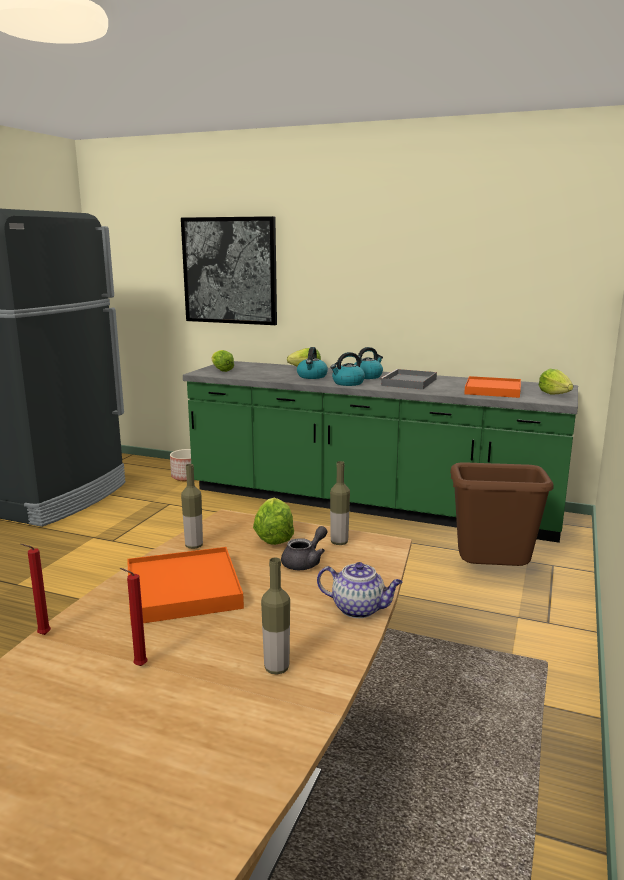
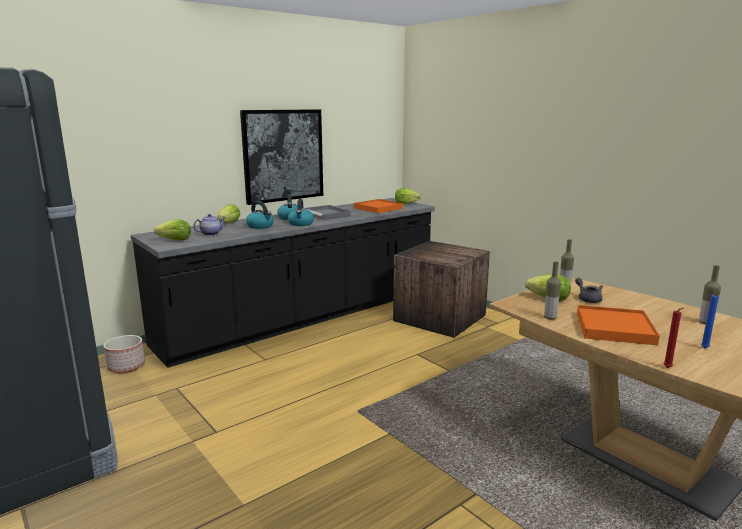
camera: 60 degrees left, 0 degrees up
red candle [120,568,148,666] -> blue candle [701,292,720,348]
picture [181,216,277,325] -> picture moved to [240,109,323,205]
green counter [183,361,578,543] -> black counter [131,198,435,368]
teapot [317,562,403,618] -> teapot moved to [193,214,226,236]
brown trash can [450,462,554,566] -> crate [393,241,490,338]

